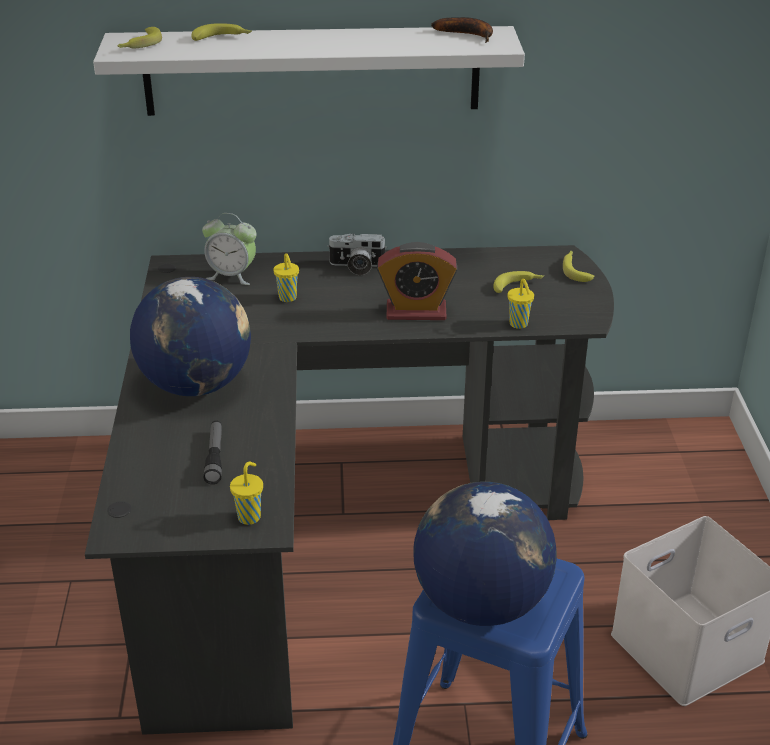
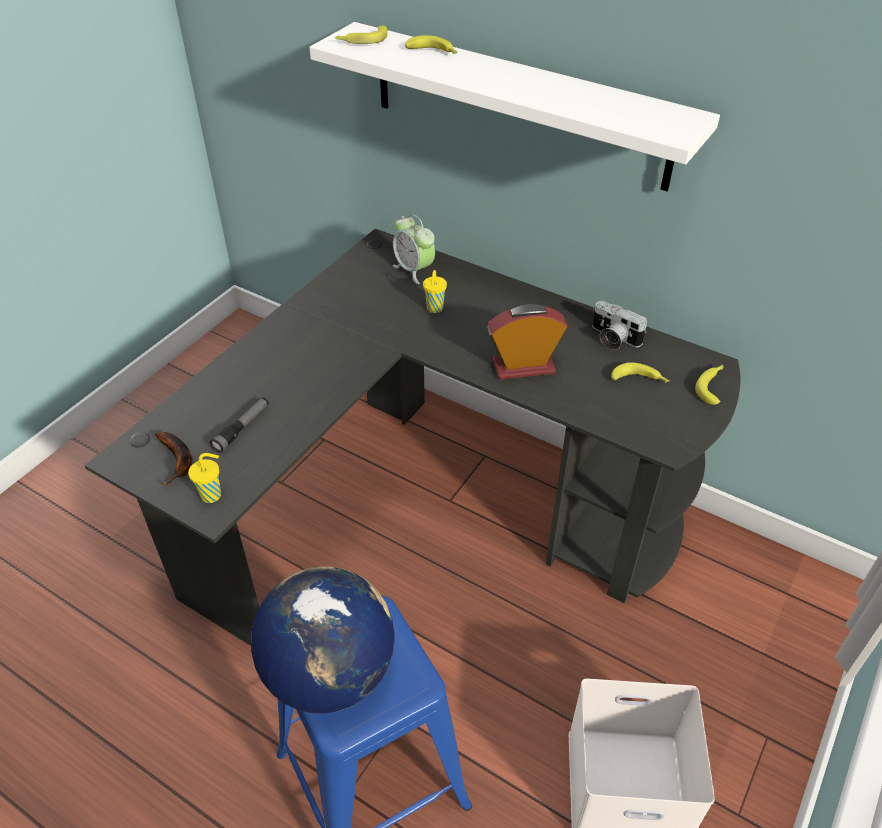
camera: 35 degrees right, 10 degrees up
globe [130,277,251,396] -> none
camera [327,233,387,275] -> camera moved to [592,301,647,350]
alarm clock [377,242,457,320] -> alarm clock turned 135 degrees clockwise [487,304,568,380]
banana [431,17,493,43] -> banana moved to [155,432,192,485]
yellow cup [507,279,534,329] -> none

